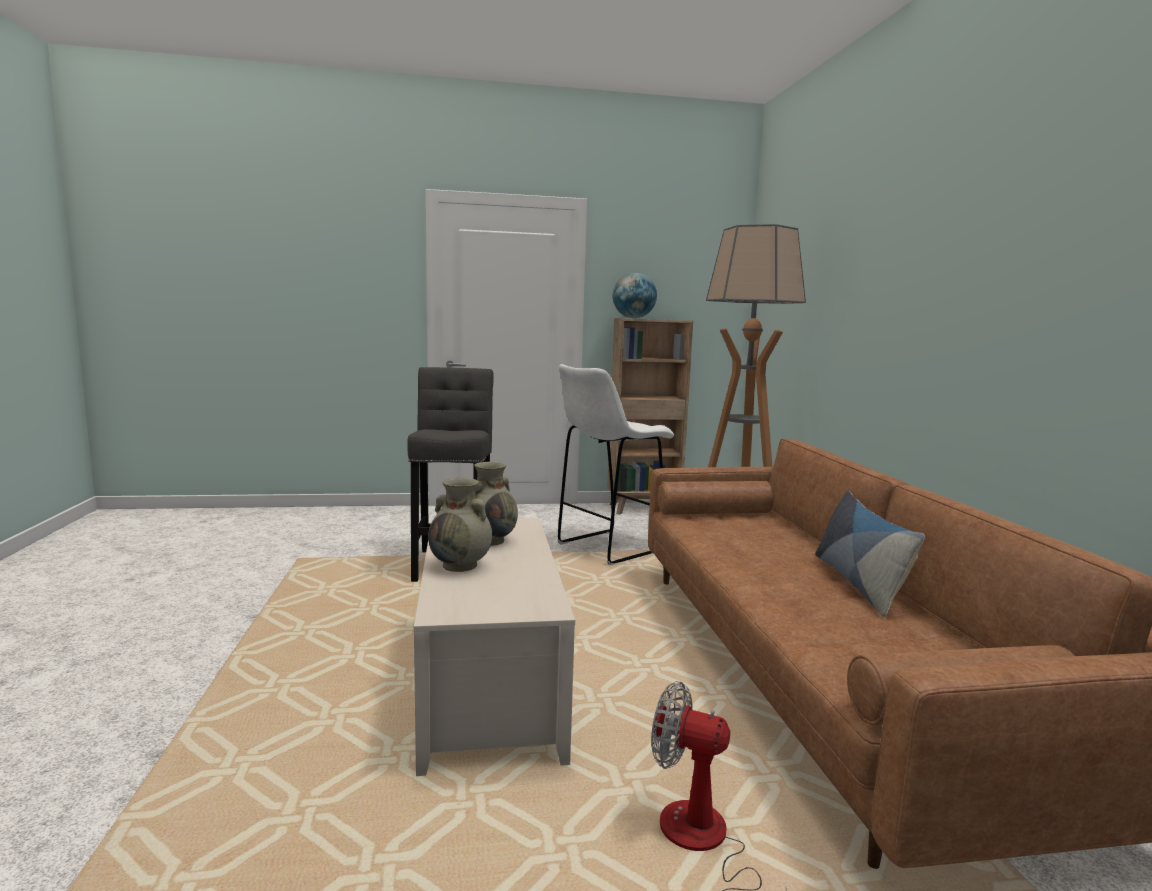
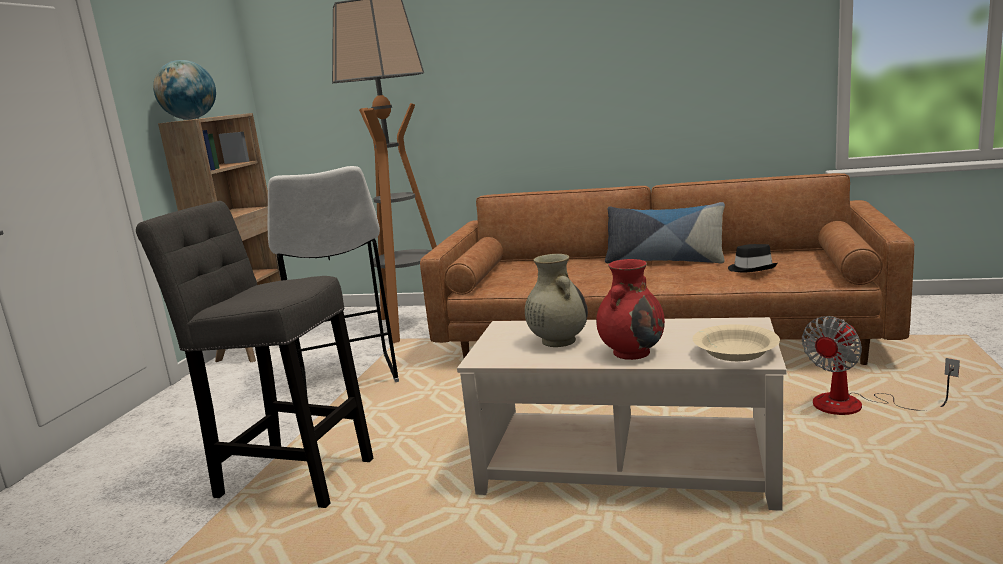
camera: 65 degrees left, 5 degrees up
beige vase [428,478,492,572] -> red vase [596,259,665,360]
none -> beige bowl [693,324,780,361]
none -> black hat [728,244,777,272]

